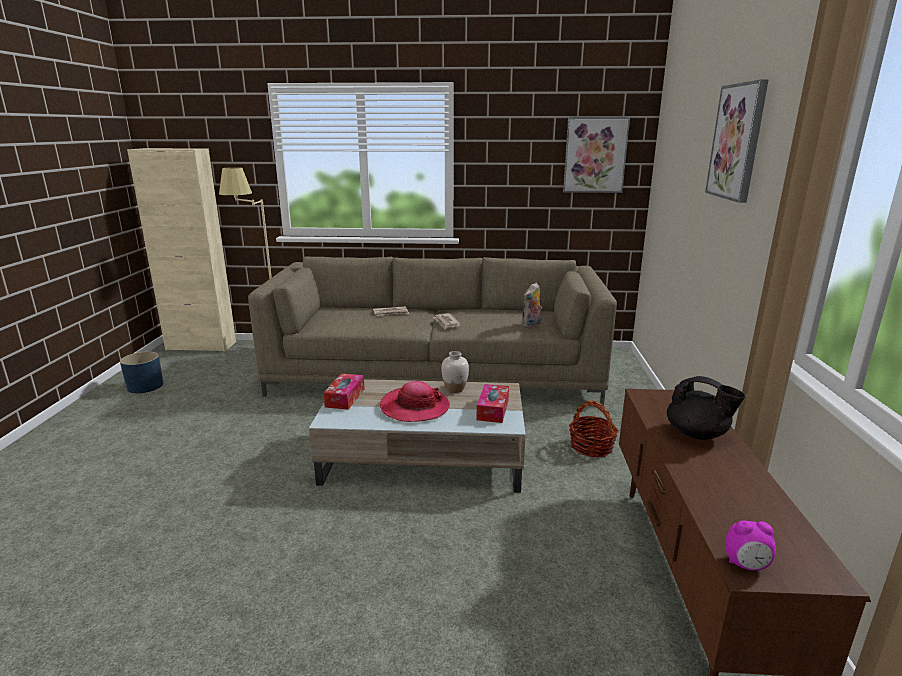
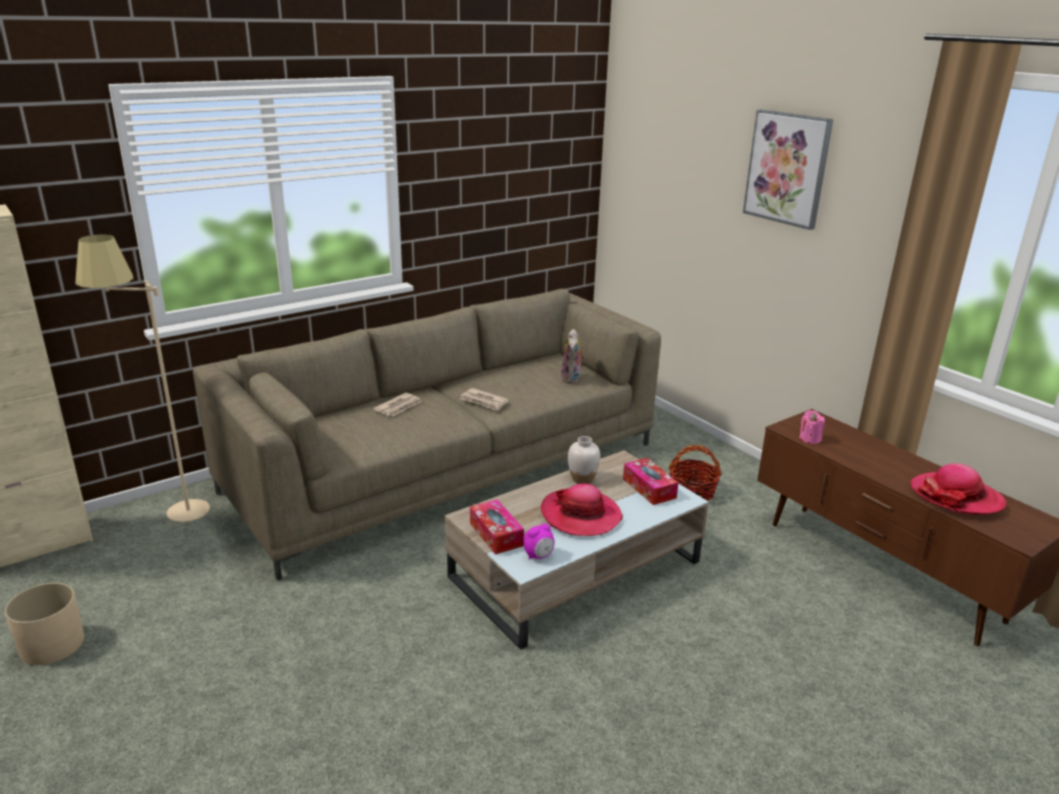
camera: 40 degrees left, 5 degrees up
blue planter [120,352,163,393] -> beige planter [4,583,84,665]
picture [563,117,630,193] -> none
black teapot [667,376,746,440] -> none
alarm clock [725,520,776,571] -> alarm clock moved to [524,523,555,559]
none -> pink candle [799,410,825,444]
none -> hat [910,463,1006,515]

